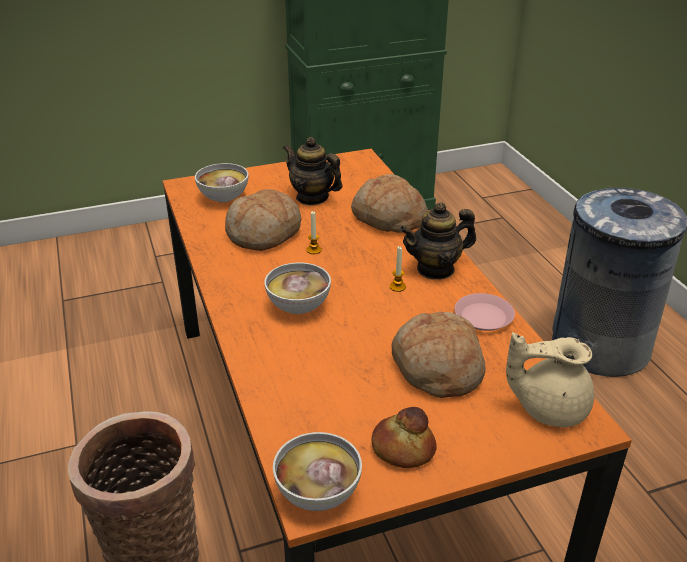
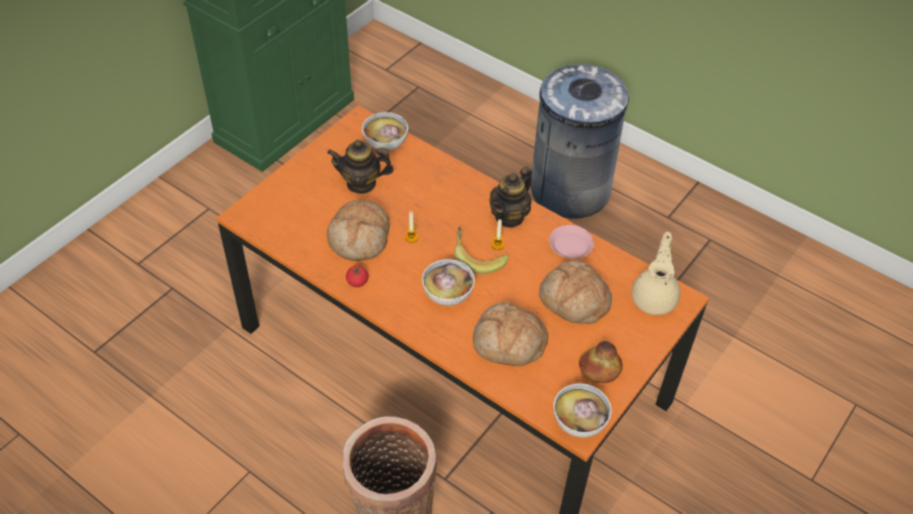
camera: 35 degrees left, 15 degrees up
bowl [195,163,249,203] -> bowl moved to [362,112,408,151]
bread [351,174,428,233] -> bread moved to [473,302,548,366]
beige teapot [506,332,594,427] -> beige teapot turned 135 degrees clockwise [632,232,680,315]
none -> tomato [346,266,369,287]
none -> banana [454,227,509,274]

